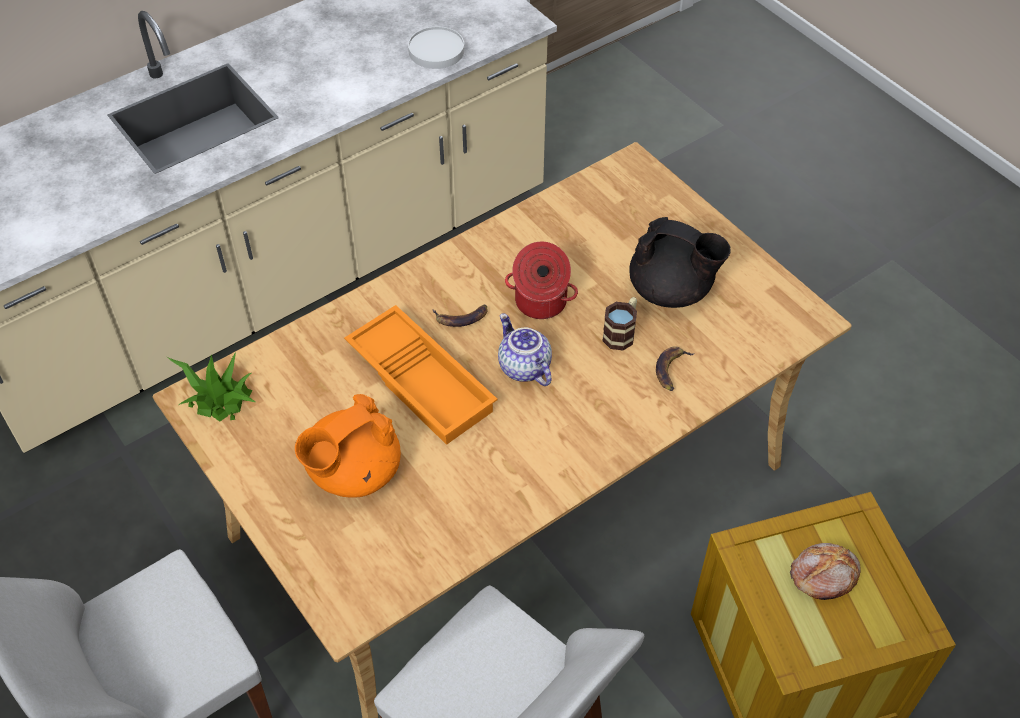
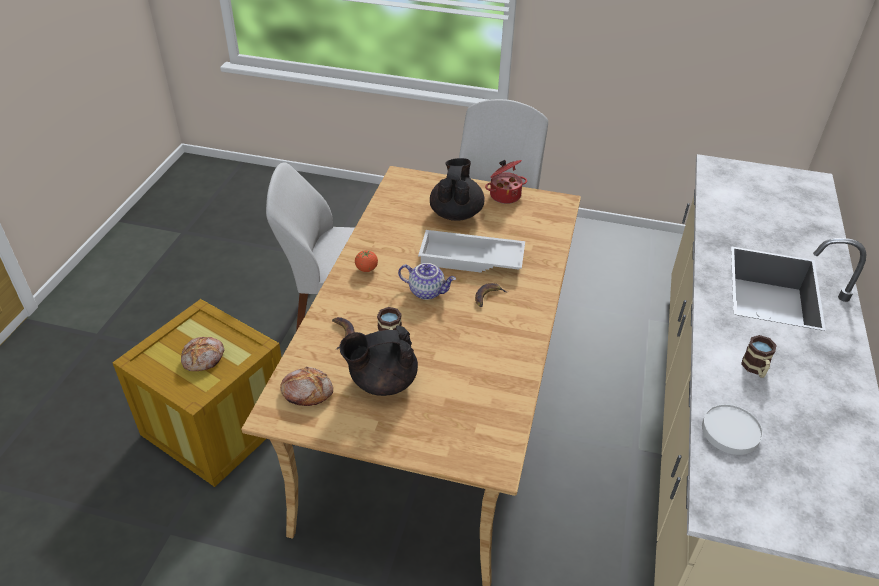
camera: 140 degrees right, 10 degrees down
potted plant [167,353,255,422] -> none
orange teapot [295,394,401,498] -> black teapot [430,158,485,221]
orange tray [344,305,498,445] -> white tray [418,230,525,273]
cooking pot [505,242,578,319] -> cooking pot moved to [485,160,527,204]
none -> bread [280,367,333,406]
none -> tomato [355,250,378,272]
none -> mug [741,335,777,378]

